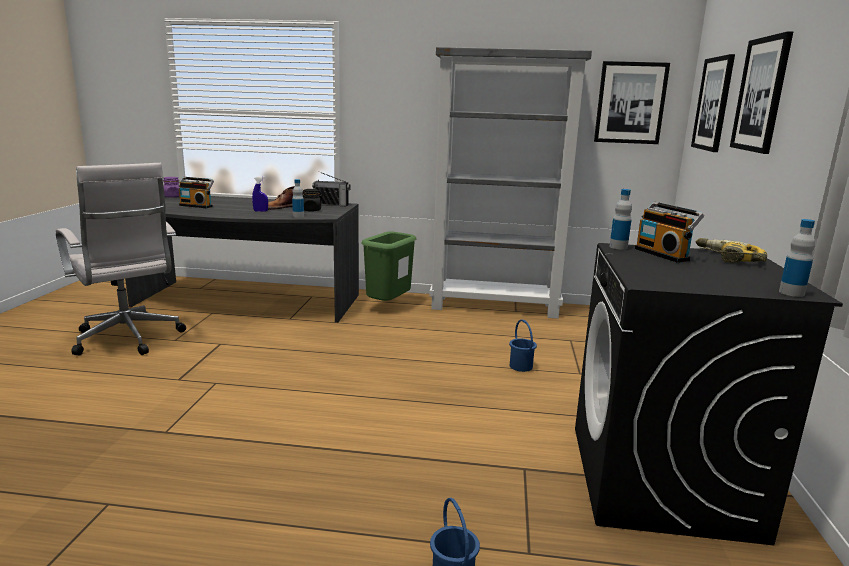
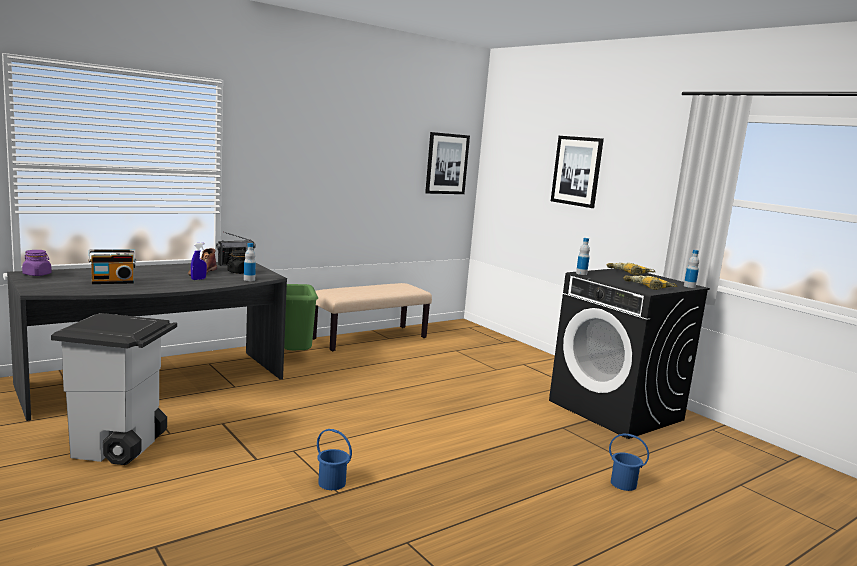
camera: 45 degrees left, 5 degrees down
white office chair [56,163,186,356] -> grey trash can [51,313,177,465]
grey bookcase [429,47,592,319] -> beige bench [313,283,432,351]
blue bucket [509,319,537,372] -> blue bucket moved to [317,429,352,490]
radio [635,202,704,263] -> none
picture [691,54,735,152] -> none
none -> power drill [623,275,677,290]

